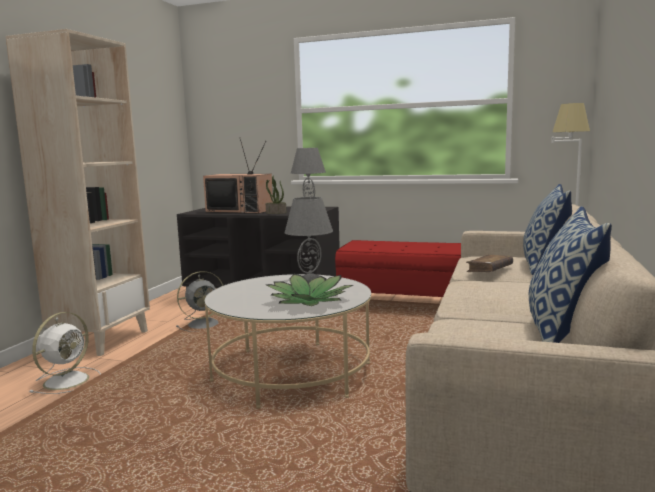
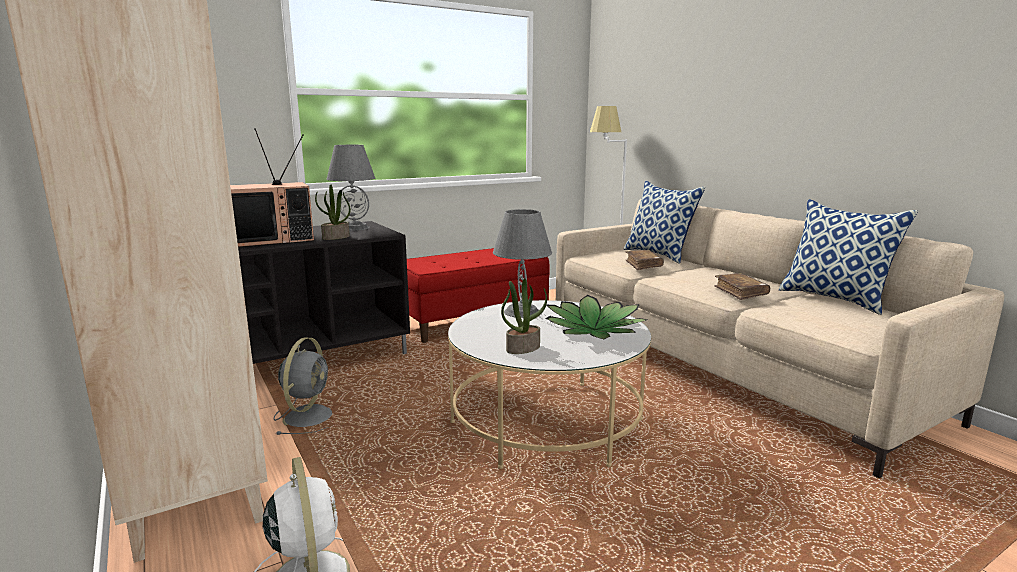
camera: 50 degrees left, 5 degrees up
none -> potted plant [501,279,547,354]
none -> brown book [714,273,770,300]

